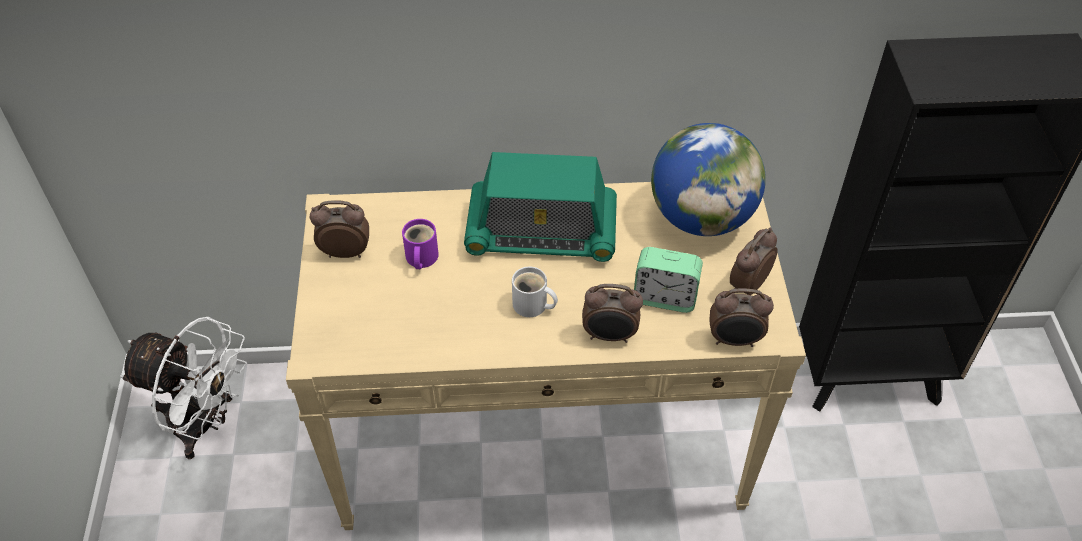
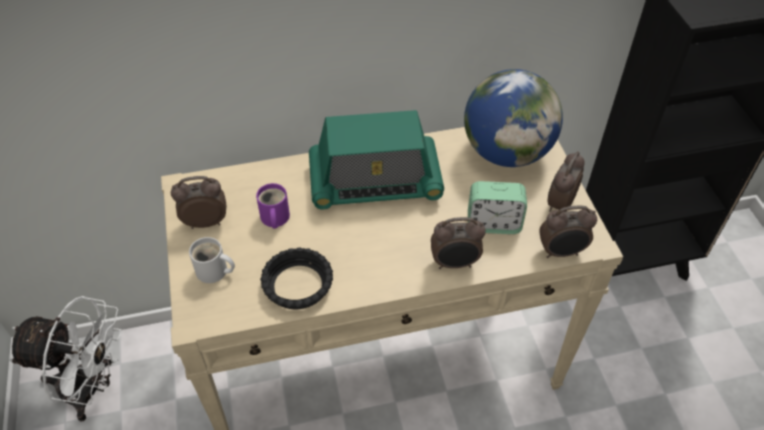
camera: 10 degrees left, 0 degrees up
white mug [512,267,558,317] -> white mug moved to [189,237,235,283]
none -> black bowl [260,247,333,309]

